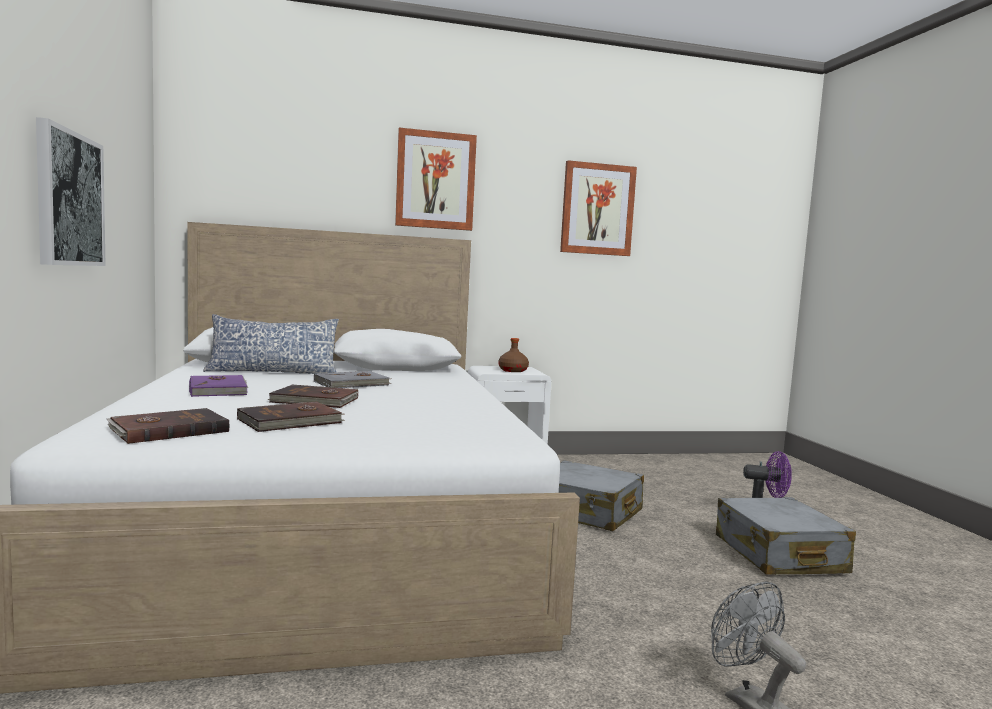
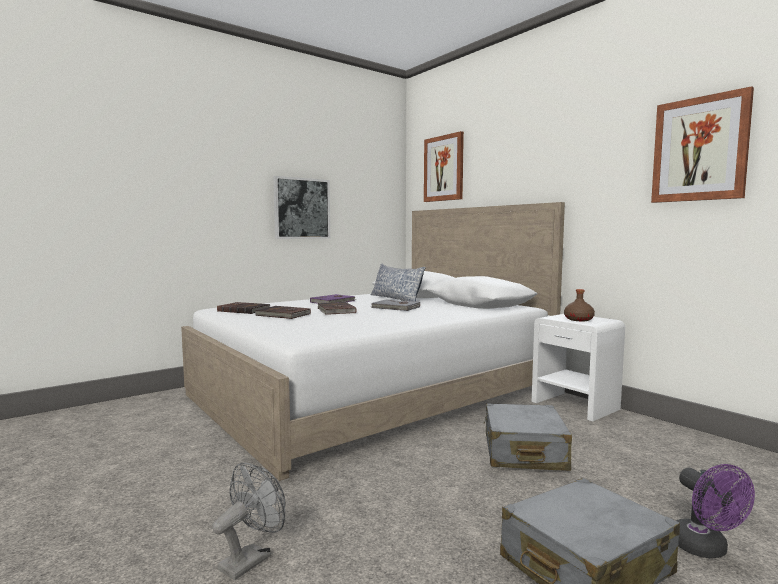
camera: 65 degrees right, 0 degrees up
picture [395,128,477,231] -> picture moved to [424,131,464,202]

